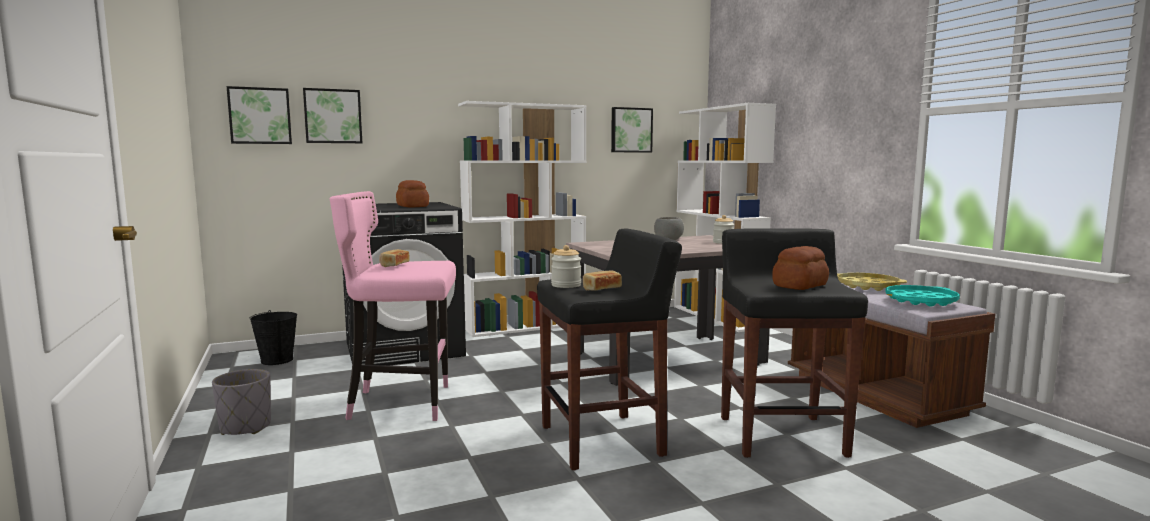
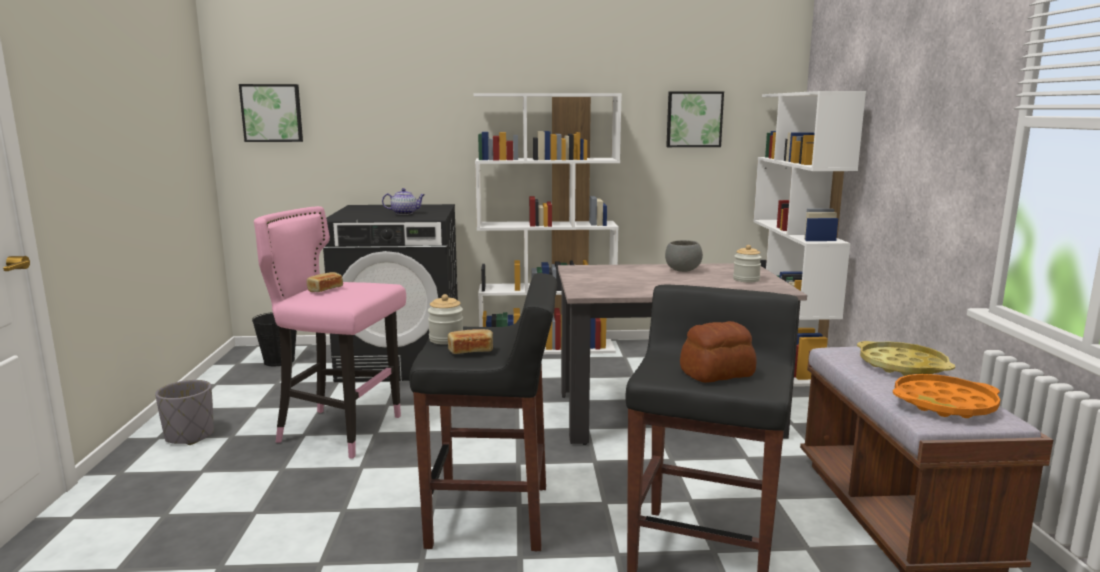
camera: 20 degrees right, 5 degrees up
picture [303,88,362,143] -> none
bread [396,180,429,207] -> teapot [382,188,425,215]
turquoise tray [885,285,960,307] -> orange tray [893,374,1000,418]

